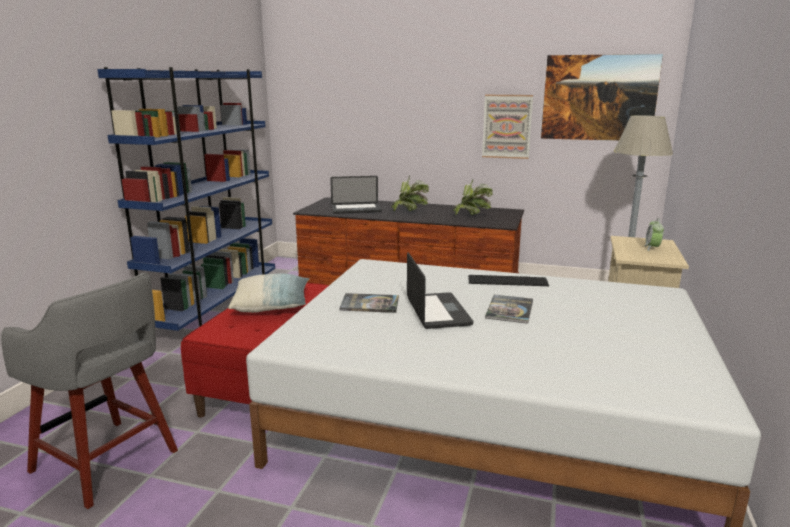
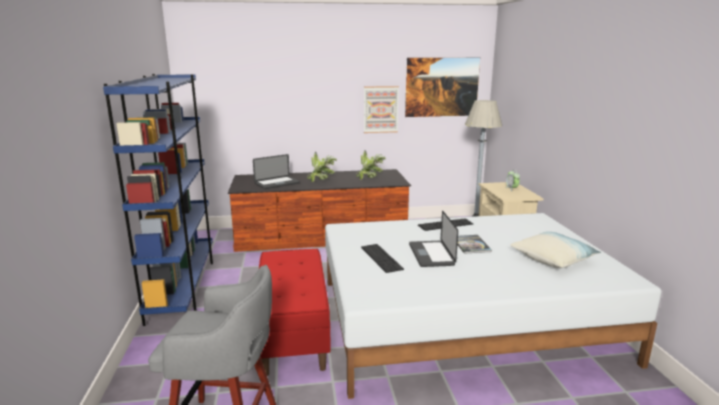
camera: 25 degrees left, 0 degrees up
pillow [228,274,309,313] -> pillow moved to [510,232,601,268]
book [340,293,399,313] -> keyboard [361,244,404,273]
laptop [407,252,473,329] -> laptop turned 150 degrees counterclockwise [409,210,458,267]

